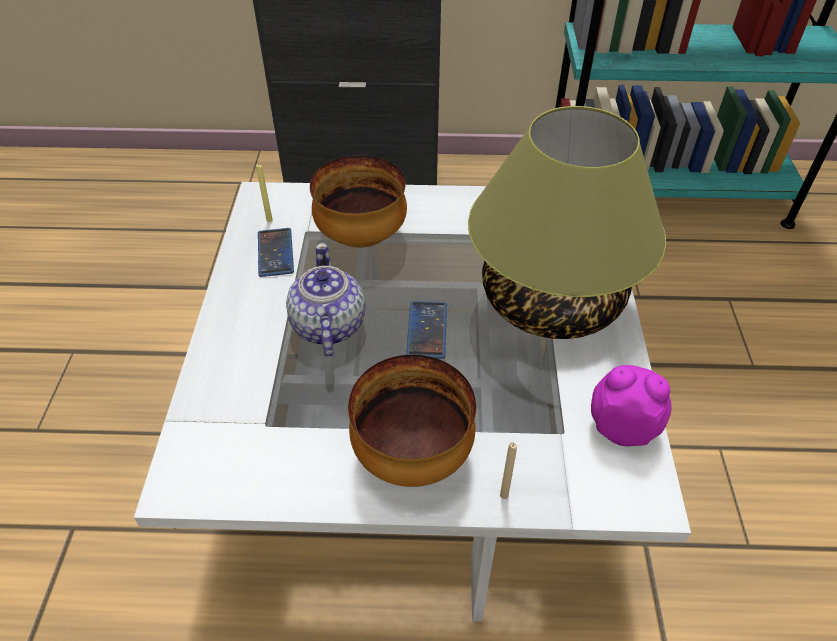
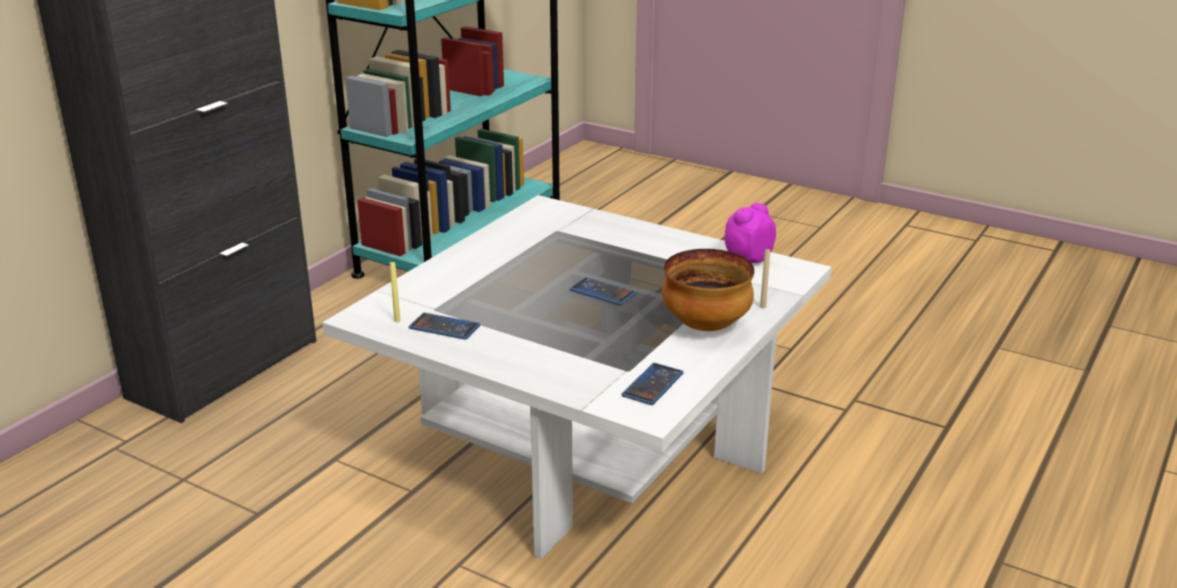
camera: 60 degrees left, 20 degrees down
teapot [286,243,366,357] -> none
bowl [310,155,407,248] -> none
table lamp [468,106,666,339] -> none
none -> phone [621,363,684,405]

